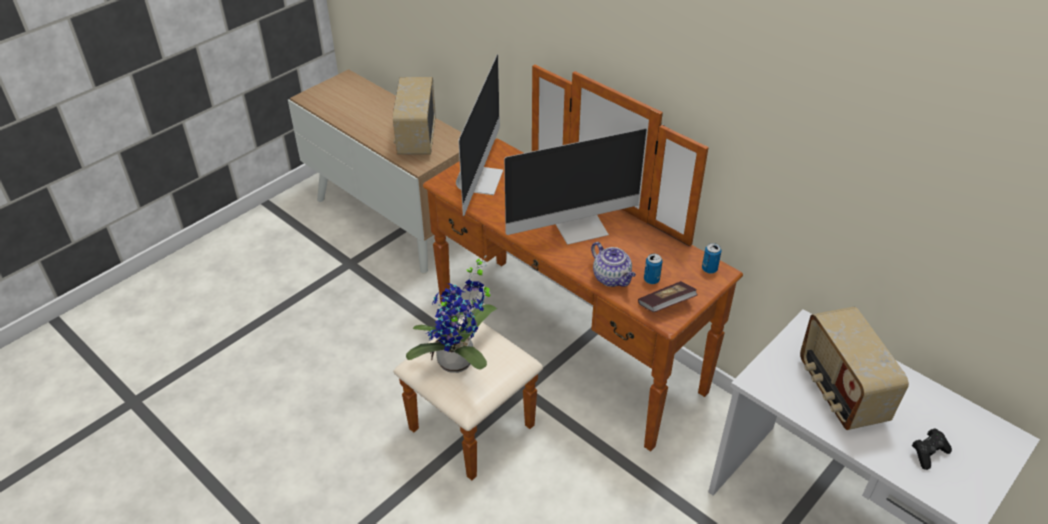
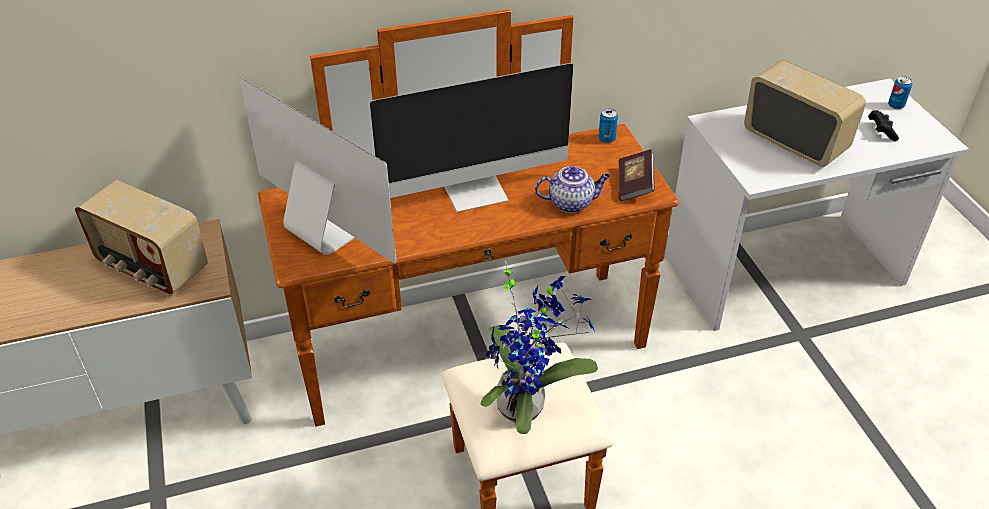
camera: 60 degrees left, 0 degrees up
monitor [504,125,665,245] -> monitor turned 60 degrees clockwise [370,63,573,212]
can [644,254,663,284] -> can moved to [888,76,912,109]
radio [800,307,909,430] -> radio turned 150 degrees counterclockwise [744,61,866,167]

